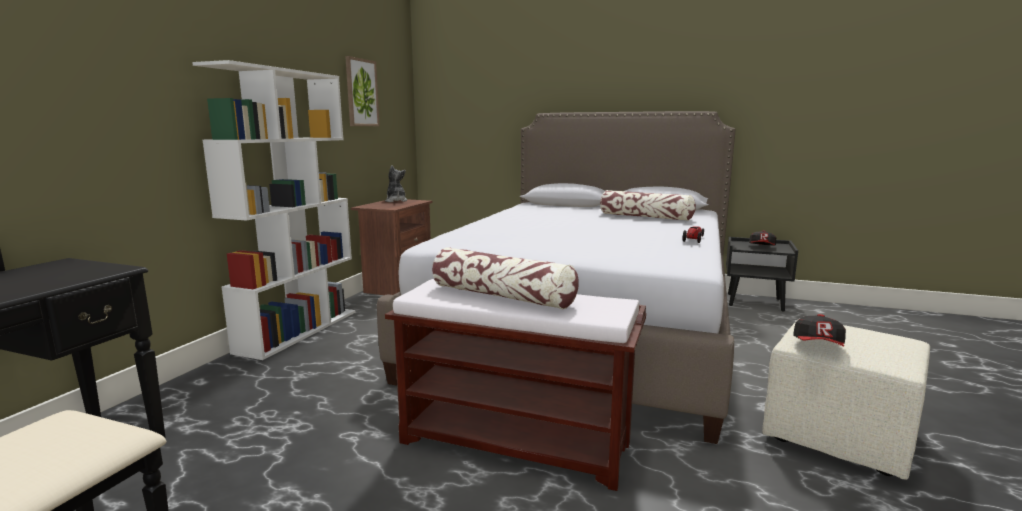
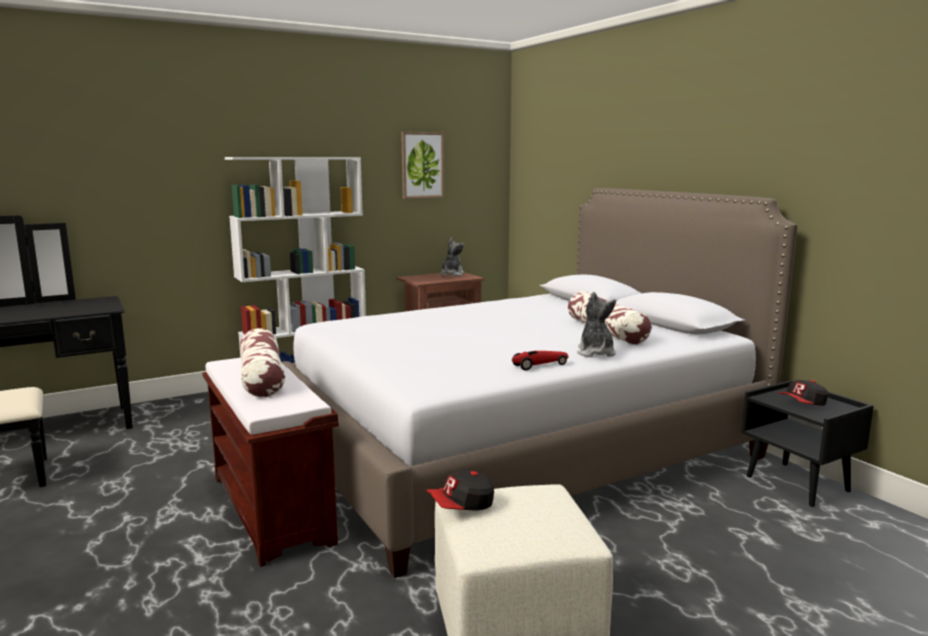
camera: 40 degrees right, 0 degrees up
none -> plush toy [577,292,616,357]

